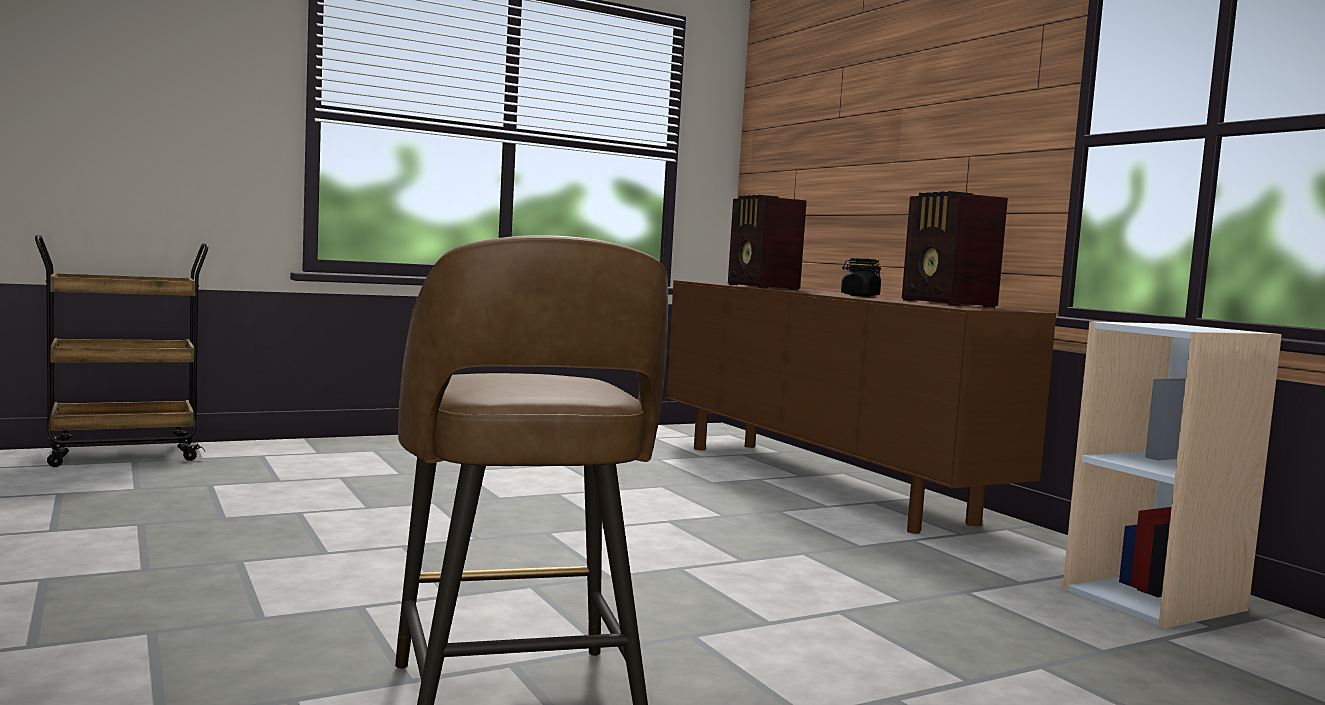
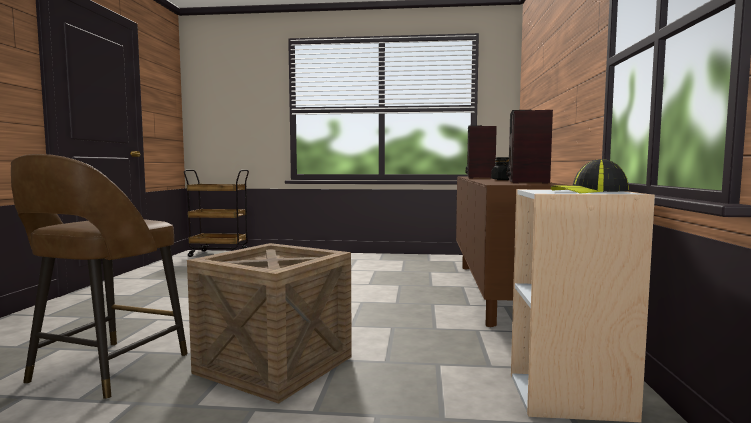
camera: 35 degrees right, 0 degrees up
none -> crate [187,243,352,404]
none -> cap [551,159,629,194]

